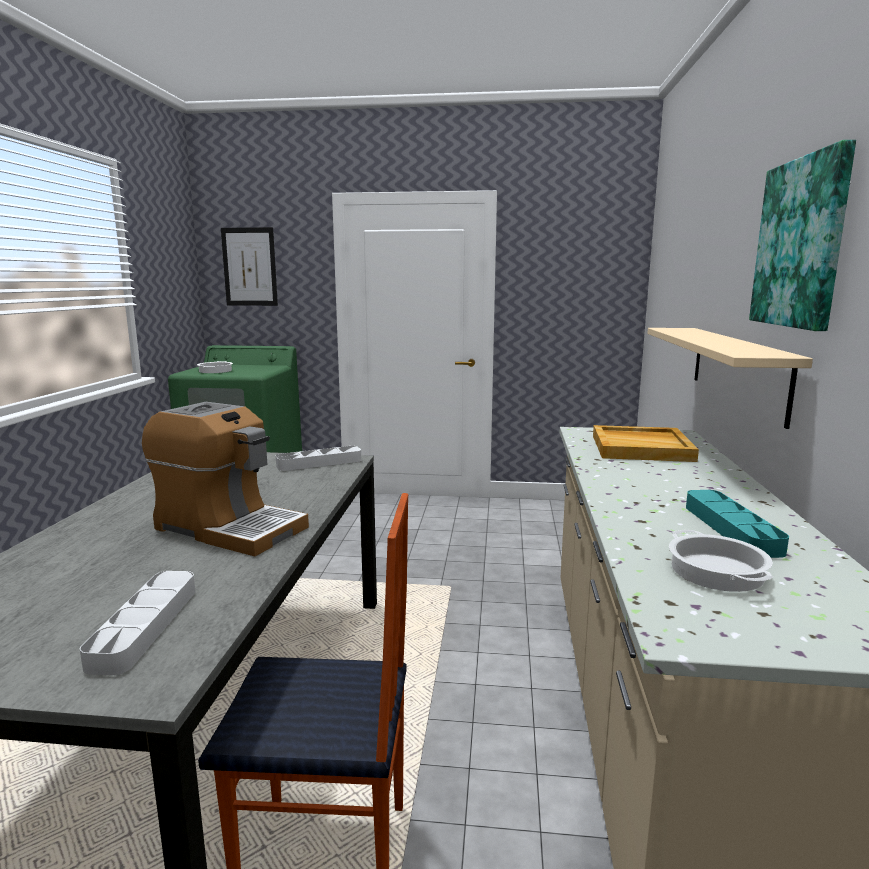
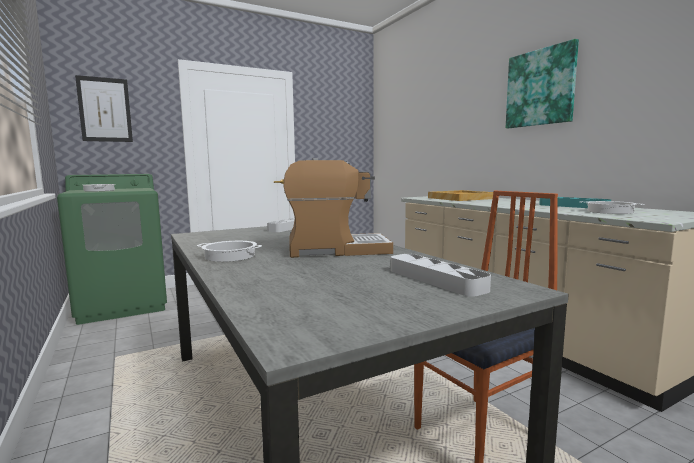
camera: 35 degrees left, 5 degrees down
beige shelf [647,328,813,429] -> none
none -> cooking pot [197,241,262,262]

